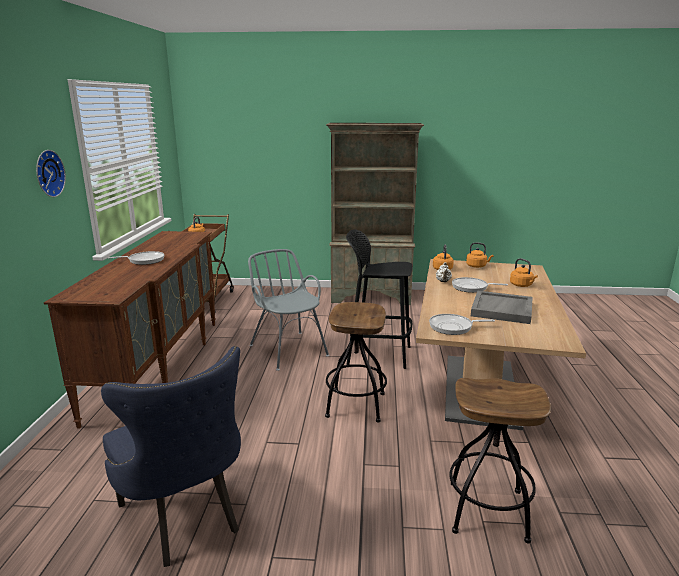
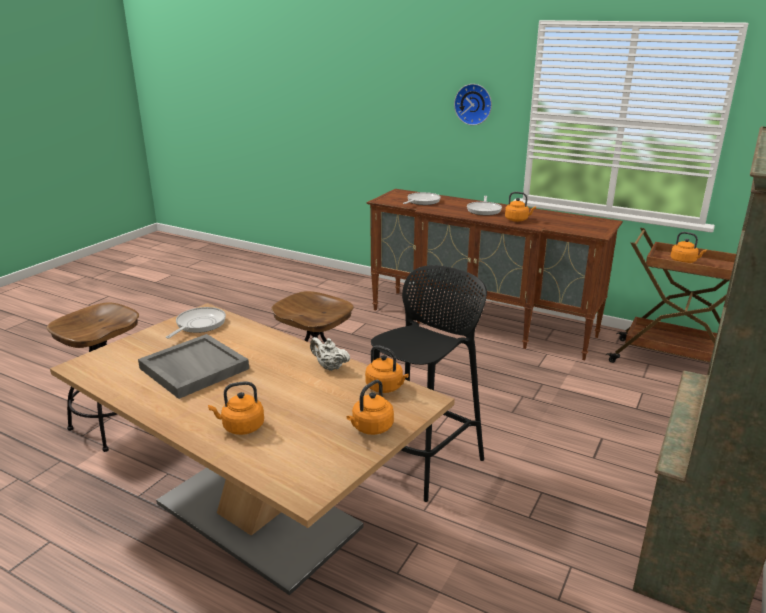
camera: 115 degrees right, 5 degrees up
blue chair [101,346,241,567] -> none
grey chair [248,249,330,371] -> none
frying pan [452,277,508,293] -> frying pan moved to [403,192,441,205]
none -> orange kettle [505,192,536,222]

